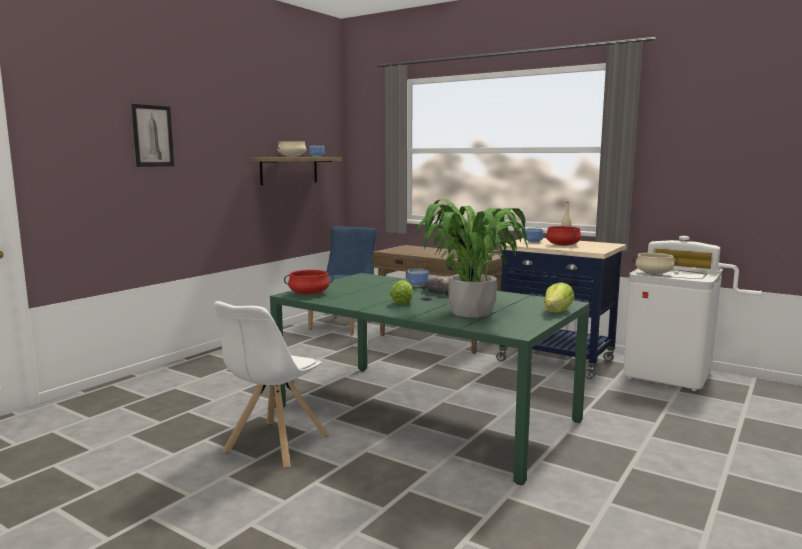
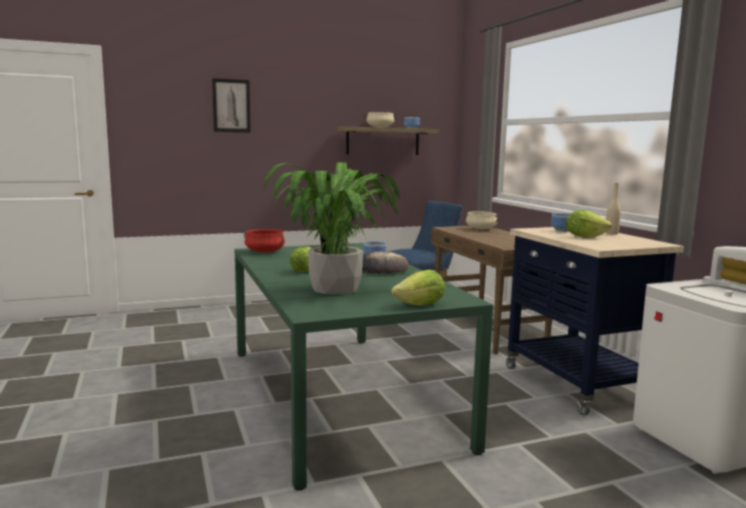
camera: 35 degrees right, 0 degrees up
white chair [214,301,329,468] -> none
red cooking pot [546,226,581,246] -> lettuce [566,210,612,238]
beige cooking pot [632,253,678,274] -> beige cooking pot moved to [466,211,498,229]

